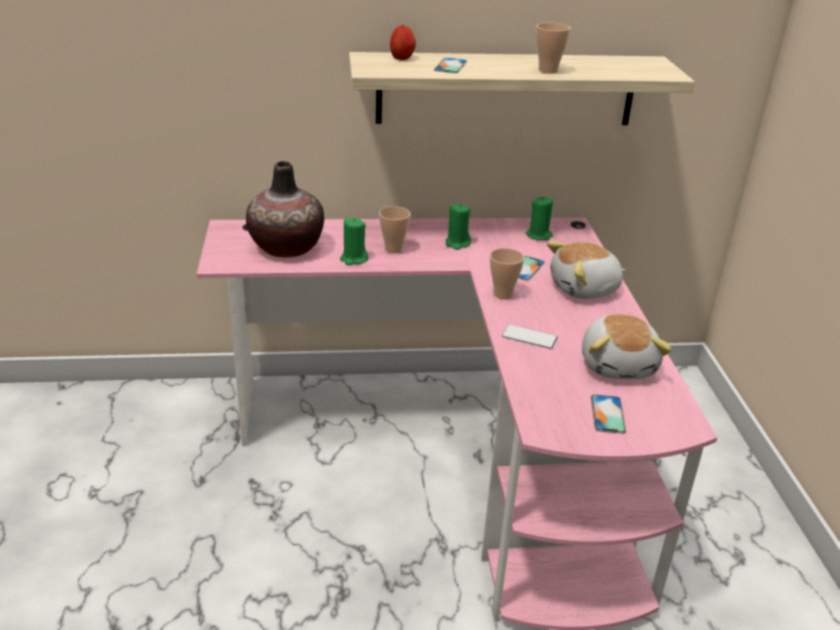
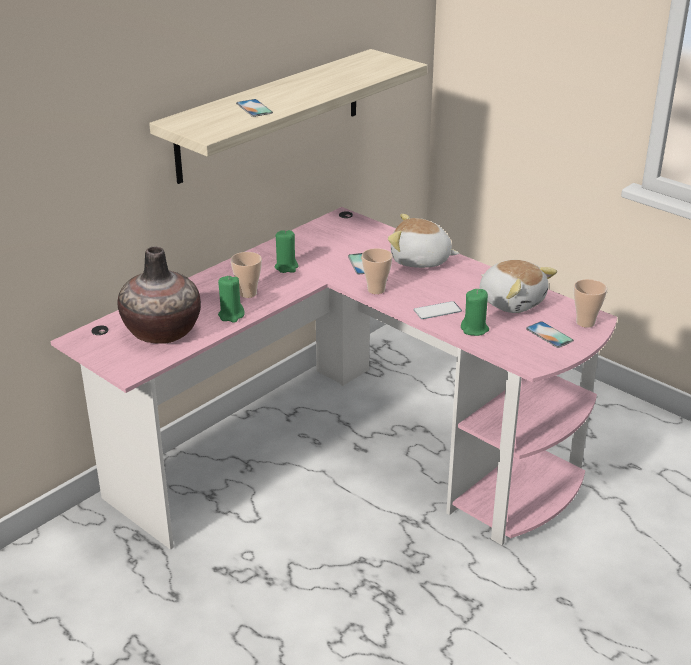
camera: 40 degrees left, 0 degrees up
apple [390,25,416,60] -> none
green candle [526,197,553,240] -> green candle moved to [461,289,489,336]
cup [536,23,571,73] -> cup moved to [574,279,607,328]
plush toy [547,241,626,299] -> plush toy turned 75 degrees clockwise [388,214,459,268]

